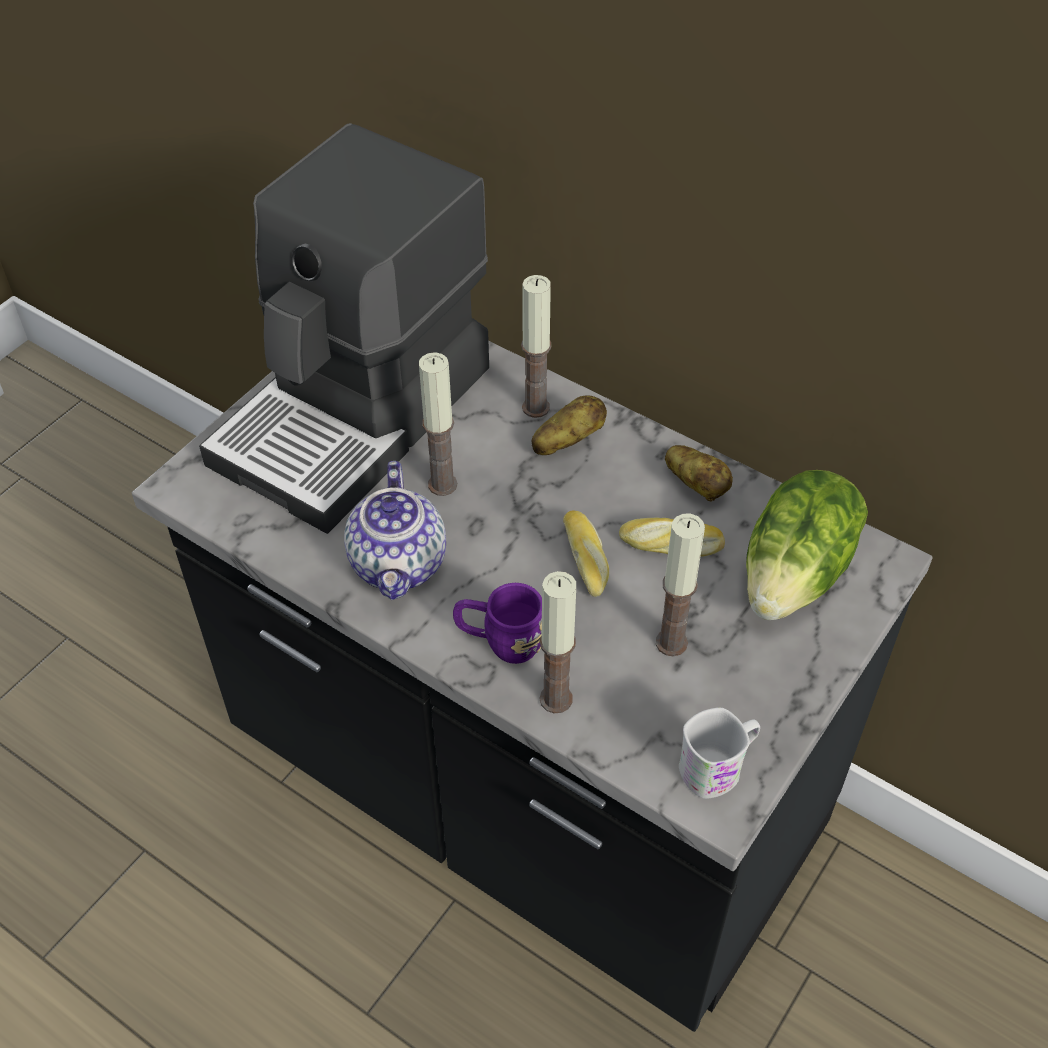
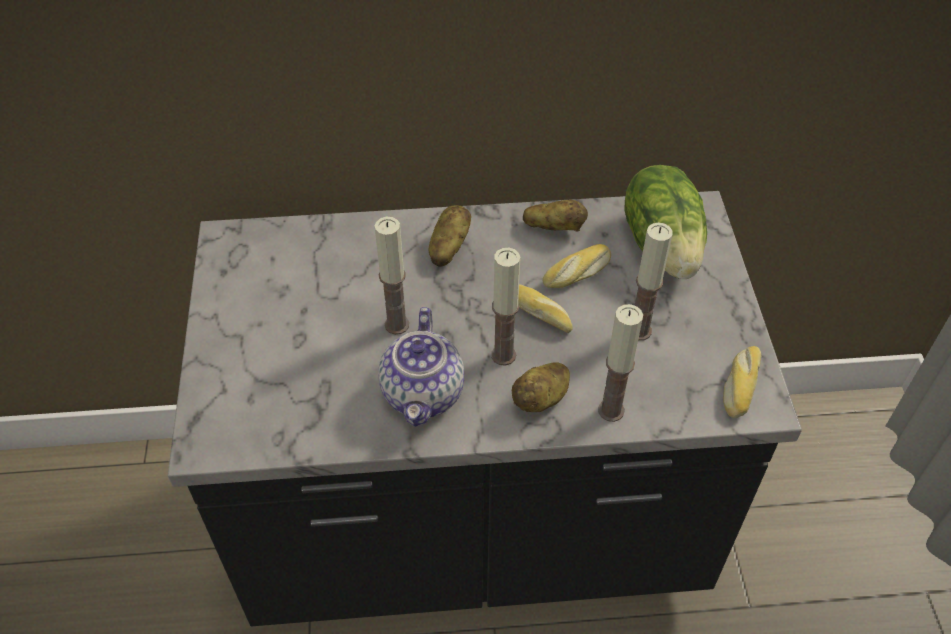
camera: 40 degrees left, 0 degrees up
coffee machine [199,123,489,534] -> none
teapot [344,461,446,600] -> teapot turned 45 degrees clockwise [378,307,464,427]
purple mug [453,583,542,664] -> potato [512,362,570,412]
candle [521,275,551,418] -> candle moved to [491,248,521,366]
white mug [679,708,760,799] -> bread [723,346,761,418]

